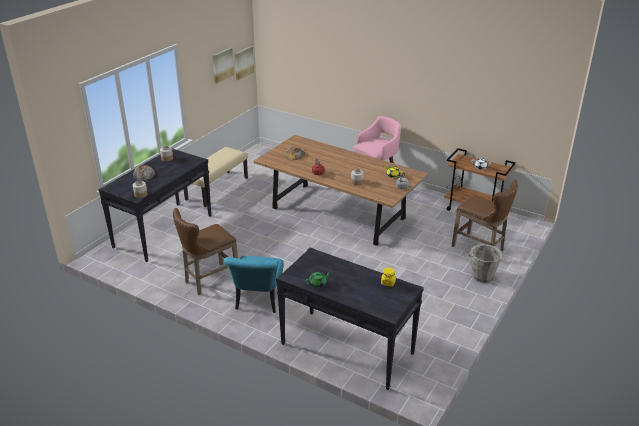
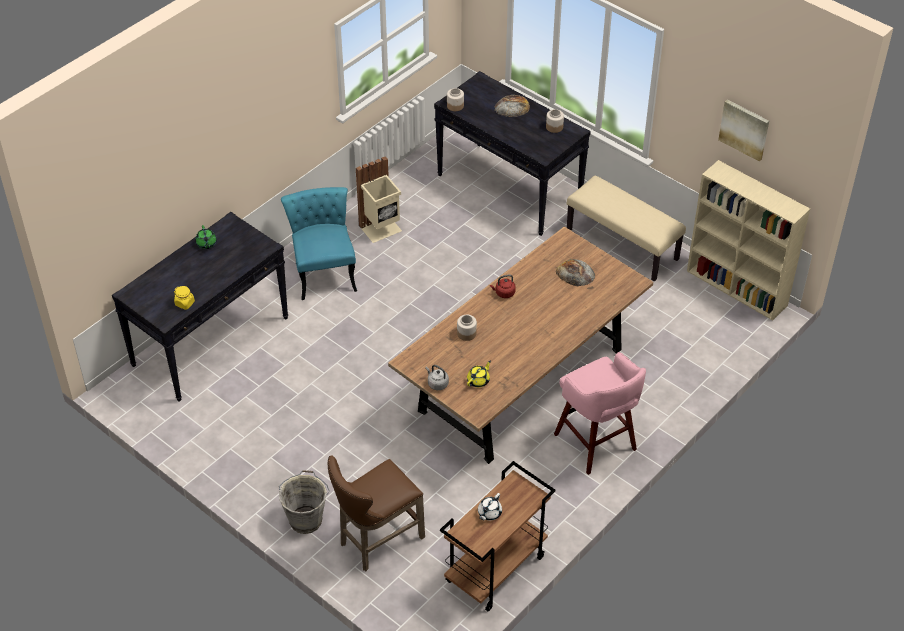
camera: 100 degrees right, 15 degrees up
brown stool [173,208,238,296] -> beige trash can [356,156,402,243]
turquoise chair [224,256,284,313] -> turquoise chair turned 60 degrees clockwise [281,187,357,300]
picture [234,46,254,80] -> none
none -> beige bookcase [687,160,810,320]

